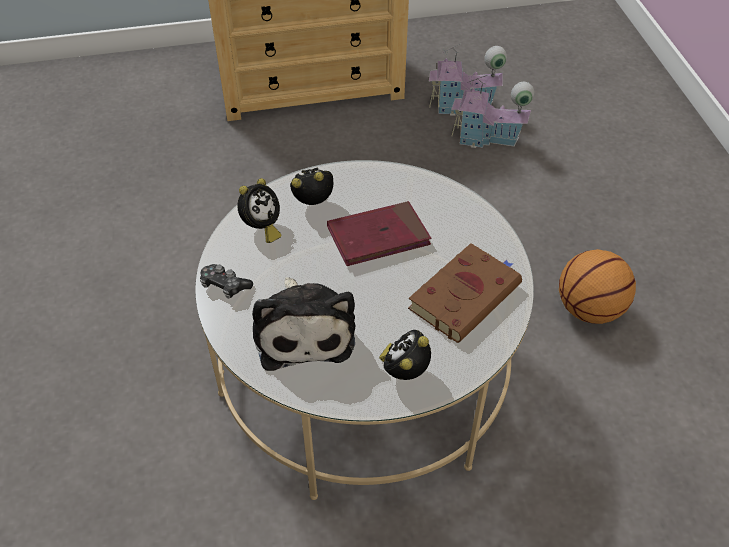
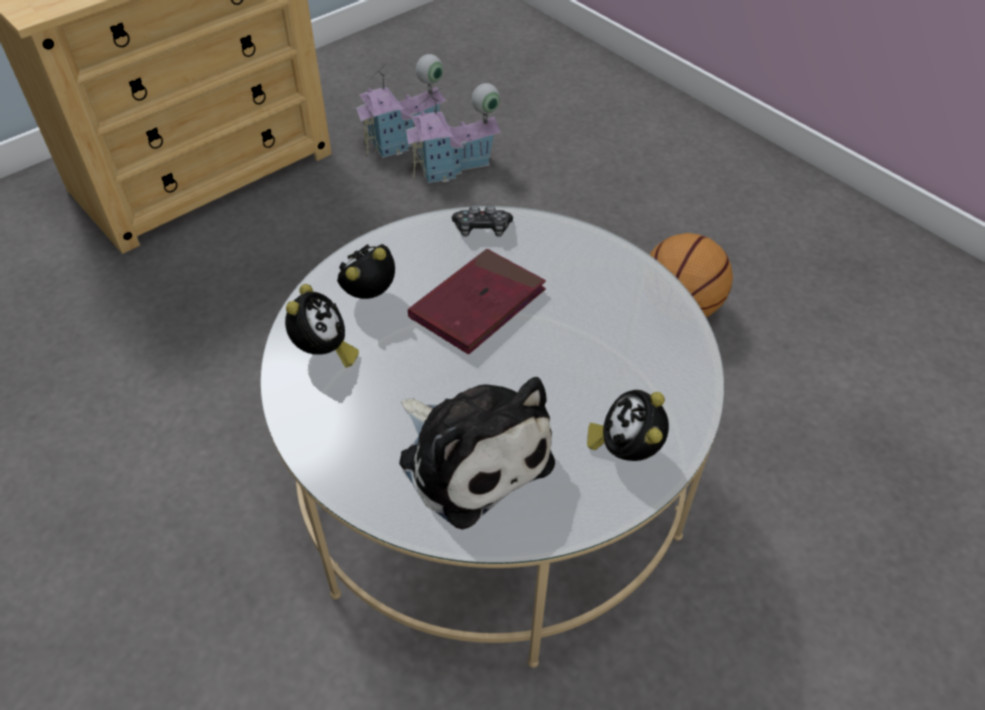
camera: 30 degrees left, 0 degrees up
game controller [200,264,253,298] -> game controller moved to [452,204,513,237]
brown book [408,243,522,343] -> none

